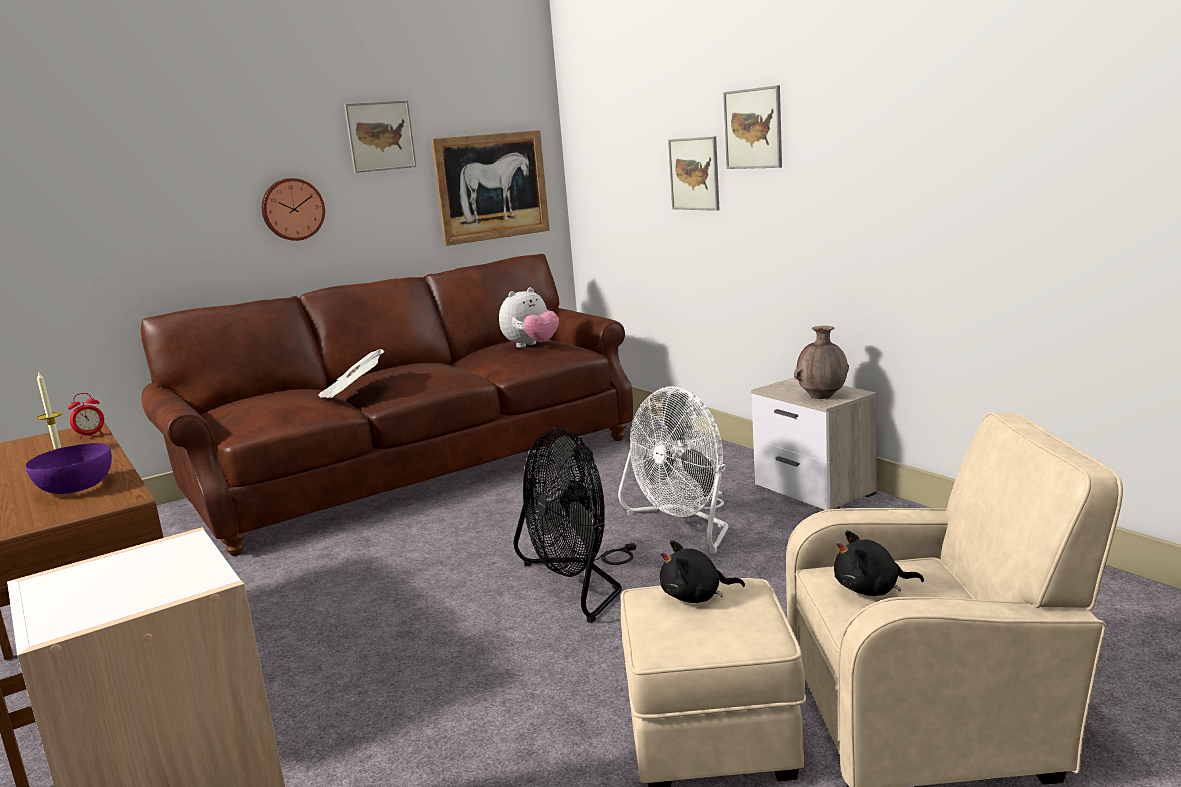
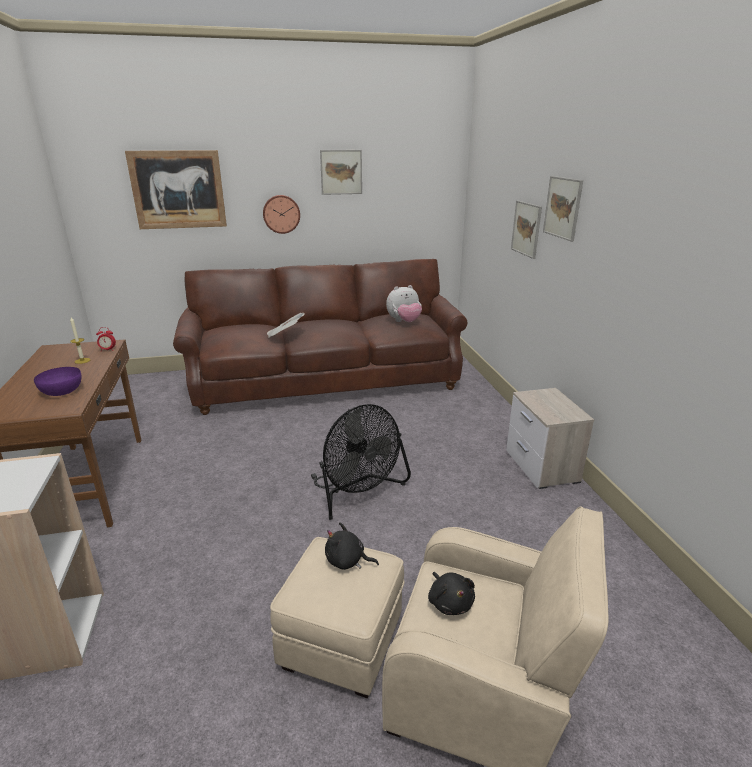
camera: 20 degrees right, 10 degrees up
picture [431,130,550,246] -> picture moved to [125,150,227,229]
black fan [514,429,638,623] -> black fan turned 120 degrees counterclockwise [311,404,411,520]
white fan [618,386,728,554] -> none
brown vase [794,326,849,399] -> none
black plush toy [834,531,924,596] -> black plush toy turned 135 degrees counterclockwise [428,572,475,615]

